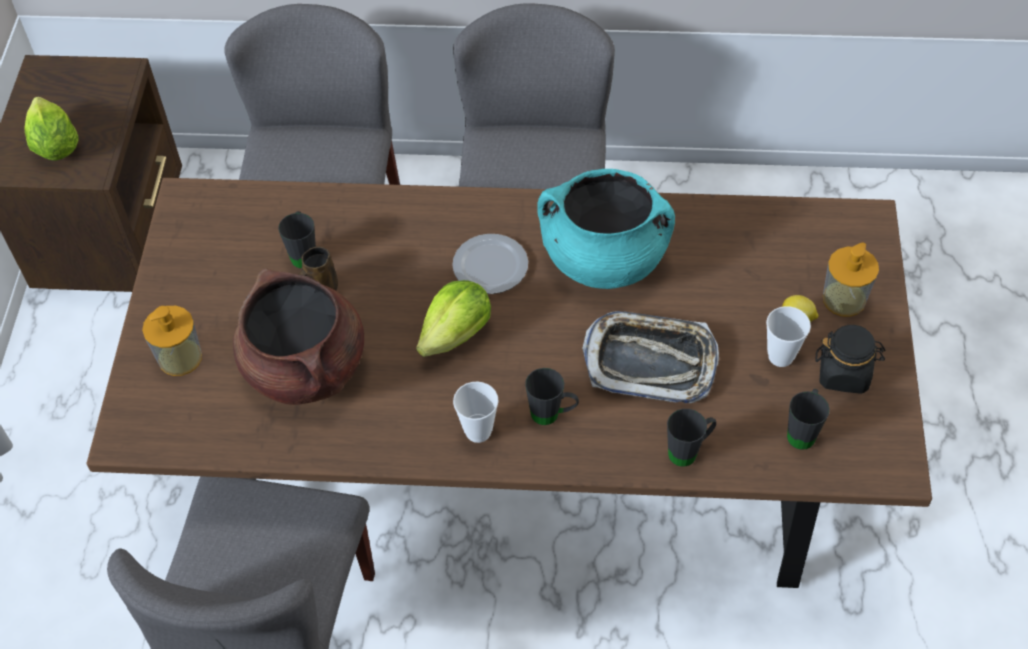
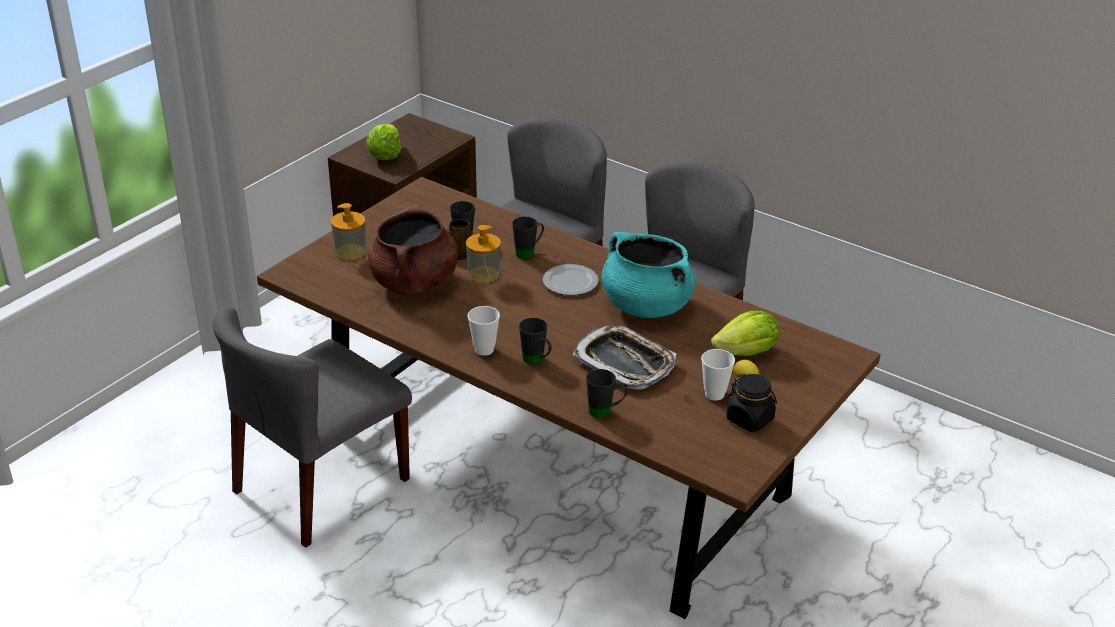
camera: 30 degrees right, 20 degrees down
lettuce [416,280,491,357] -> lettuce moved to [711,311,780,356]
black mug [787,389,830,450] -> black mug moved to [512,217,544,259]
soap dispenser [823,242,879,317] -> soap dispenser moved to [466,225,501,284]

